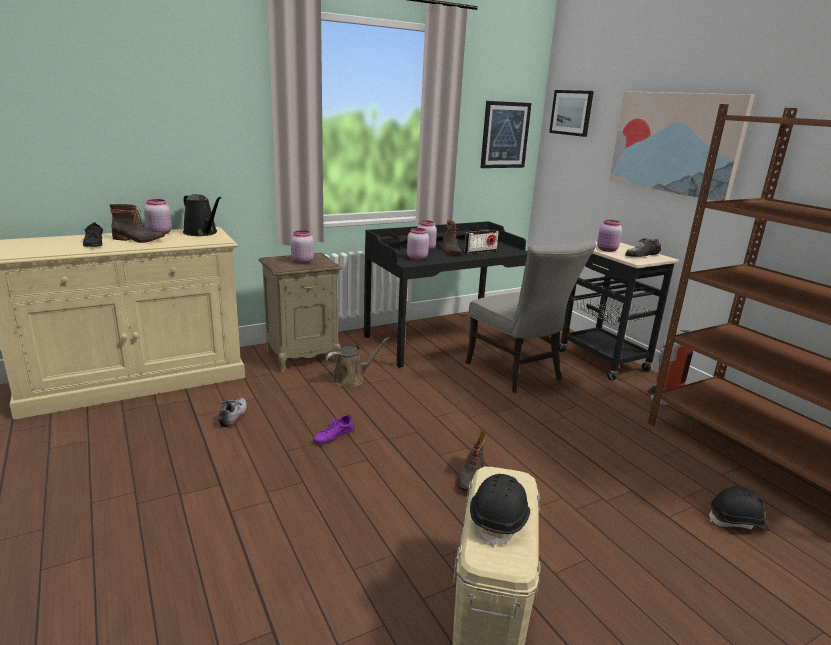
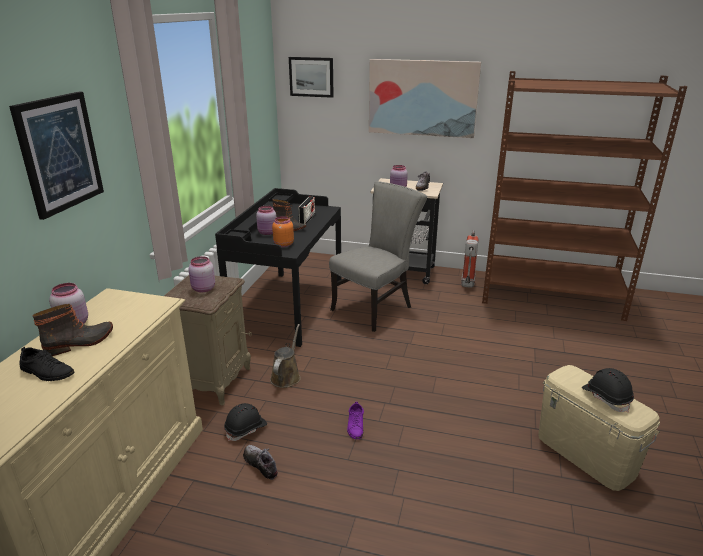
camera: 45 degrees left, 5 degrees up
black watering can [183,194,221,236] -> none
pink jar [407,228,429,260] -> orange jar [272,216,294,247]
boot [456,429,485,492] -> none
grey chair [465,239,596,393] -> grey chair turned 60 degrees counterclockwise [329,181,428,332]
picture [480,101,532,168] -> picture moved to [9,92,104,220]
black hard hat [709,486,770,531] -> black hard hat moved to [224,403,267,441]

